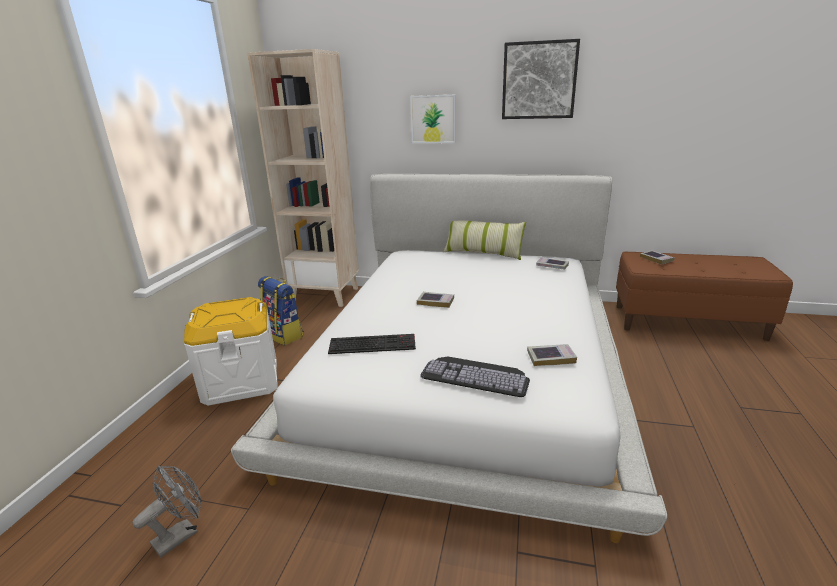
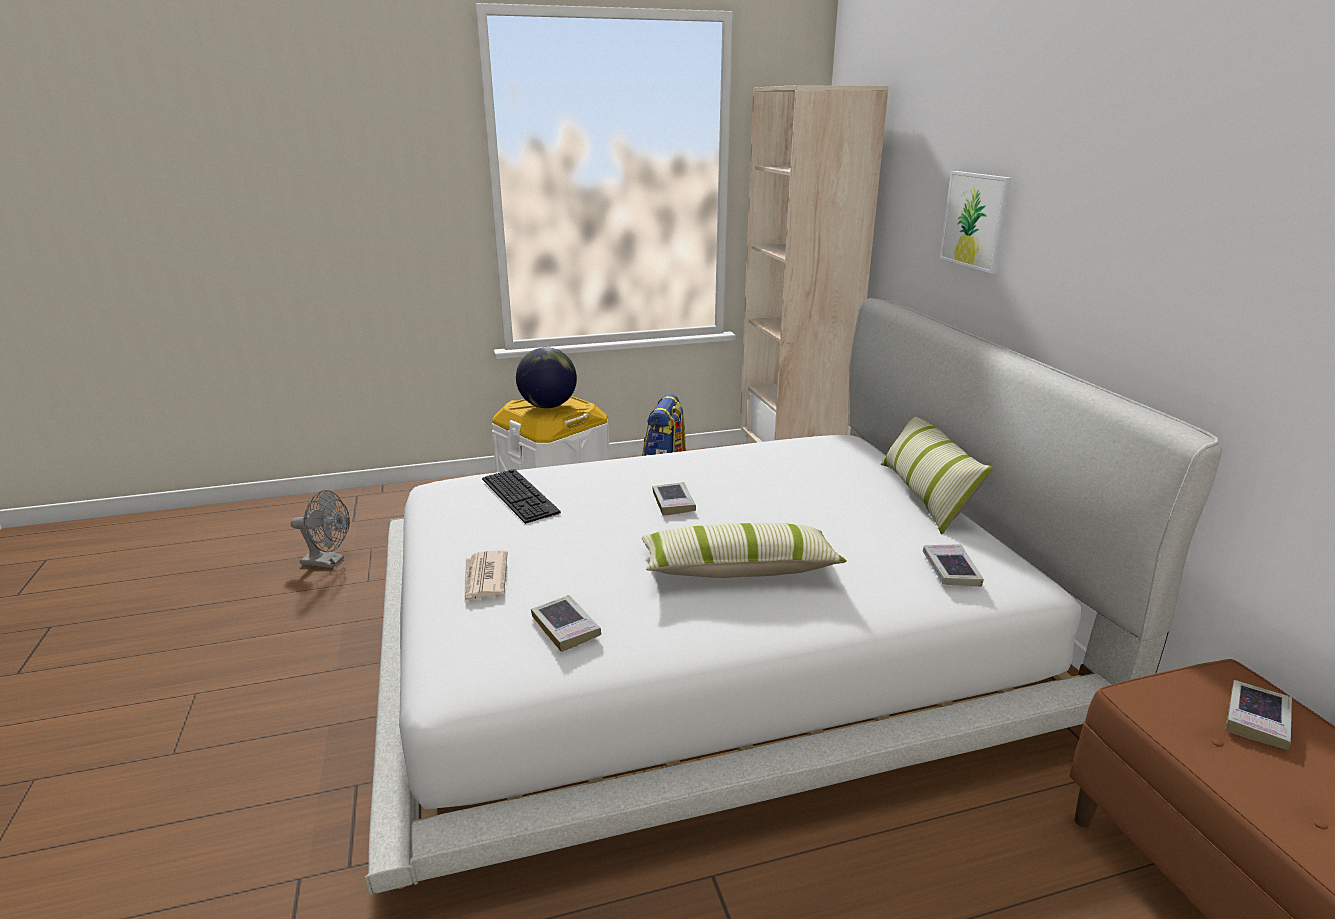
camera: 60 degrees right, 0 degrees up
keyboard [420,357,530,397] -> newspaper [464,550,508,603]
picture [502,39,580,119] -> none
none -> globe [516,347,577,408]
none -> pillow [642,523,847,578]

